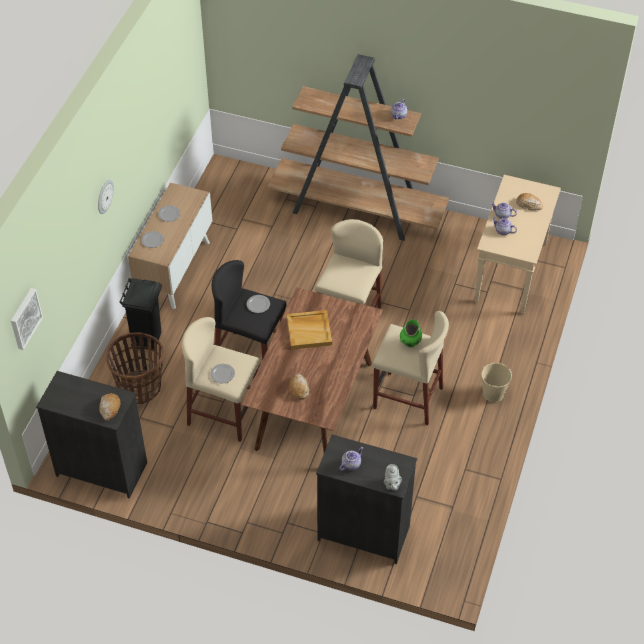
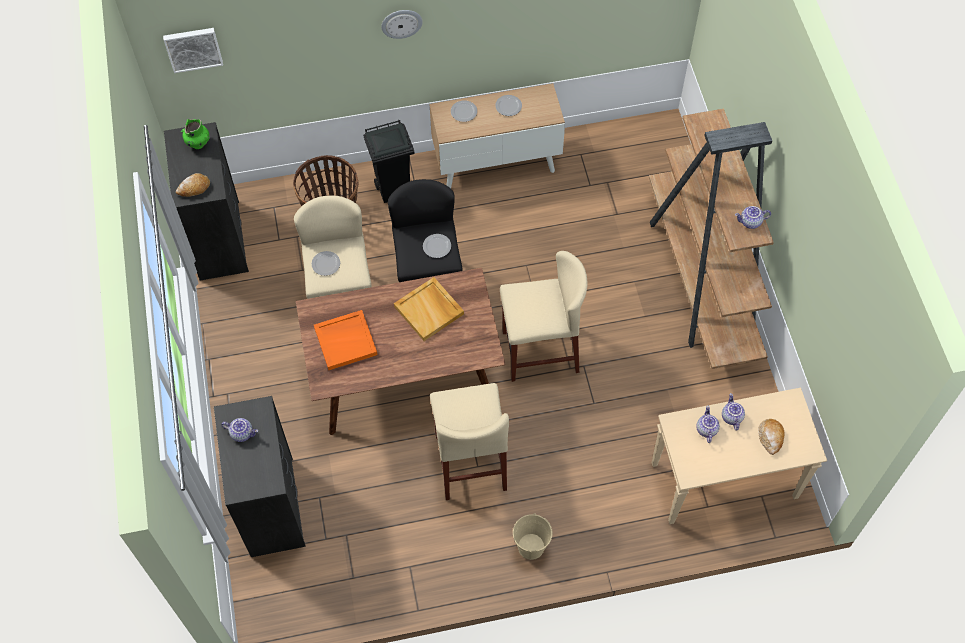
camera: 60 degrees right, 10 degrees up
bread [289,373,309,400] -> orange tray [314,310,377,370]
grey teapot [384,464,402,491] -> none
green vase [400,319,422,348] -> green vase moved to [181,119,209,149]

